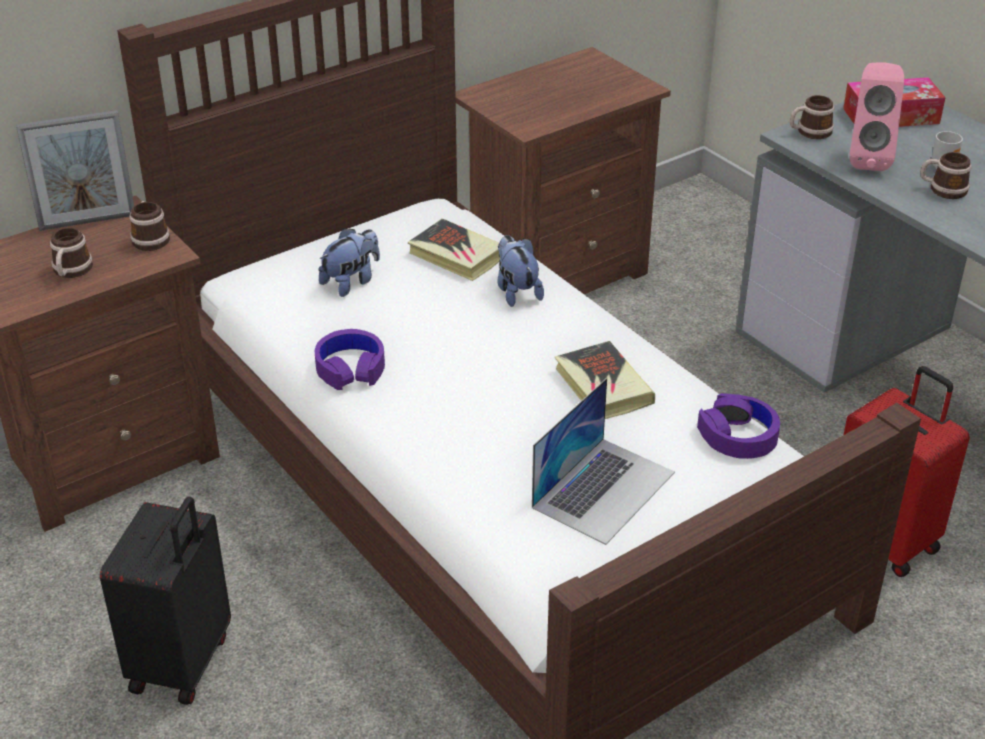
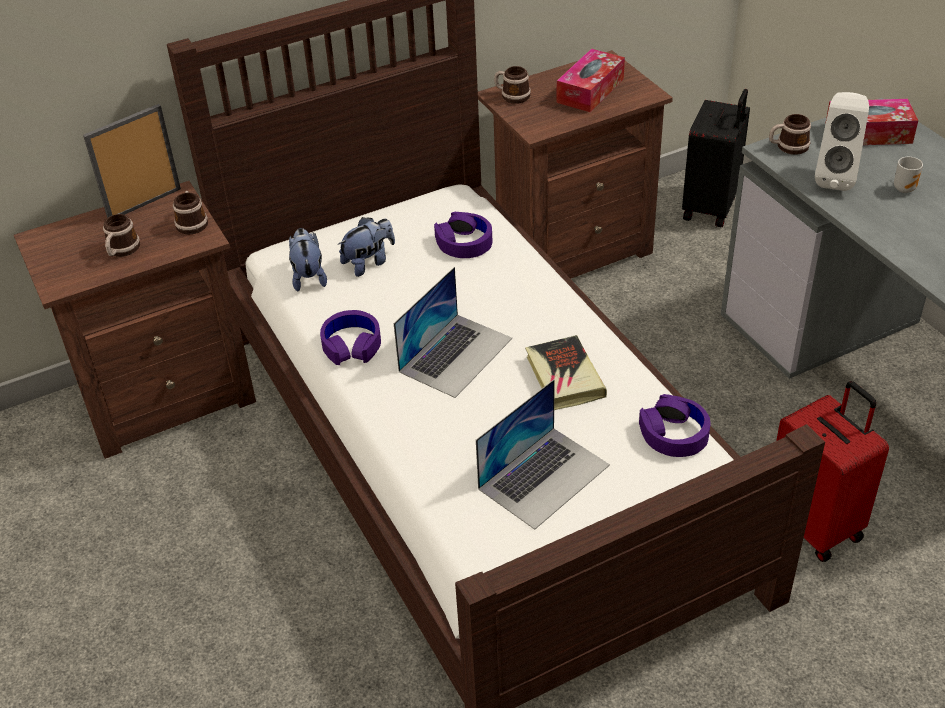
camera: 10 degrees right, 5 degrees up
picture frame [16,110,134,231] -> picture frame turned 150 degrees clockwise [83,104,181,218]
black suitcase [100,496,231,705] -> black suitcase moved to [682,89,750,227]
book [408,218,500,281] -> purple headphones [434,212,492,258]
plush toy [497,235,544,307] -> plush toy moved to [289,228,327,291]
pink speaker [849,62,904,171] -> white speaker [815,92,869,191]
mug [920,152,971,199] -> mug moved to [494,66,531,104]
none -> laptop [393,267,512,398]
none -> tissue box [556,49,625,112]

